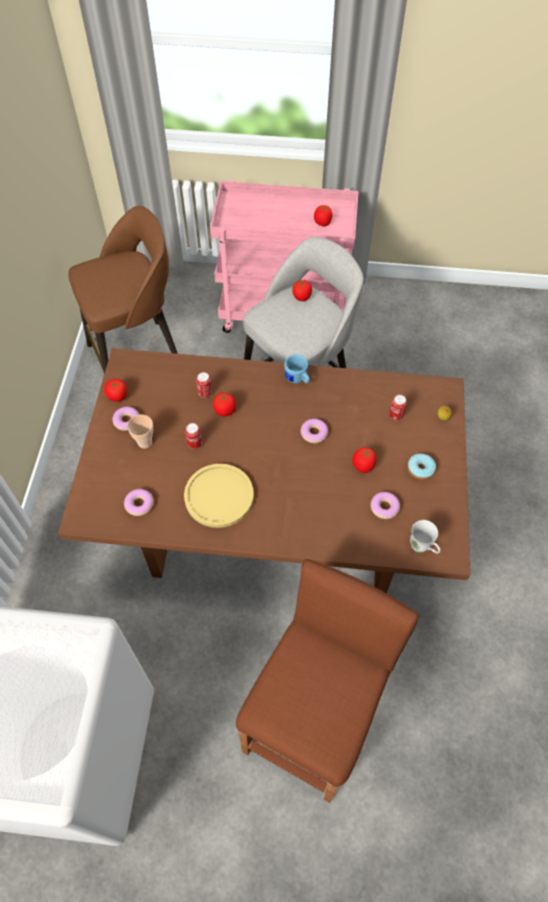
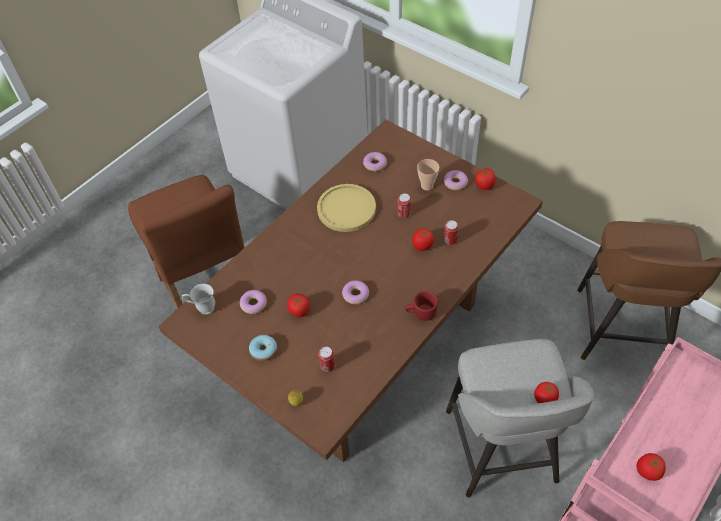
camera: 125 degrees right, 5 degrees down
blue mug [284,354,310,383] -> red mug [405,291,438,321]

